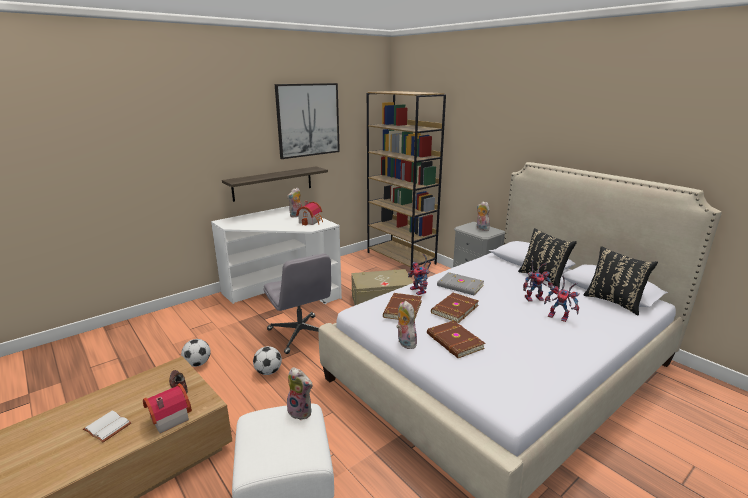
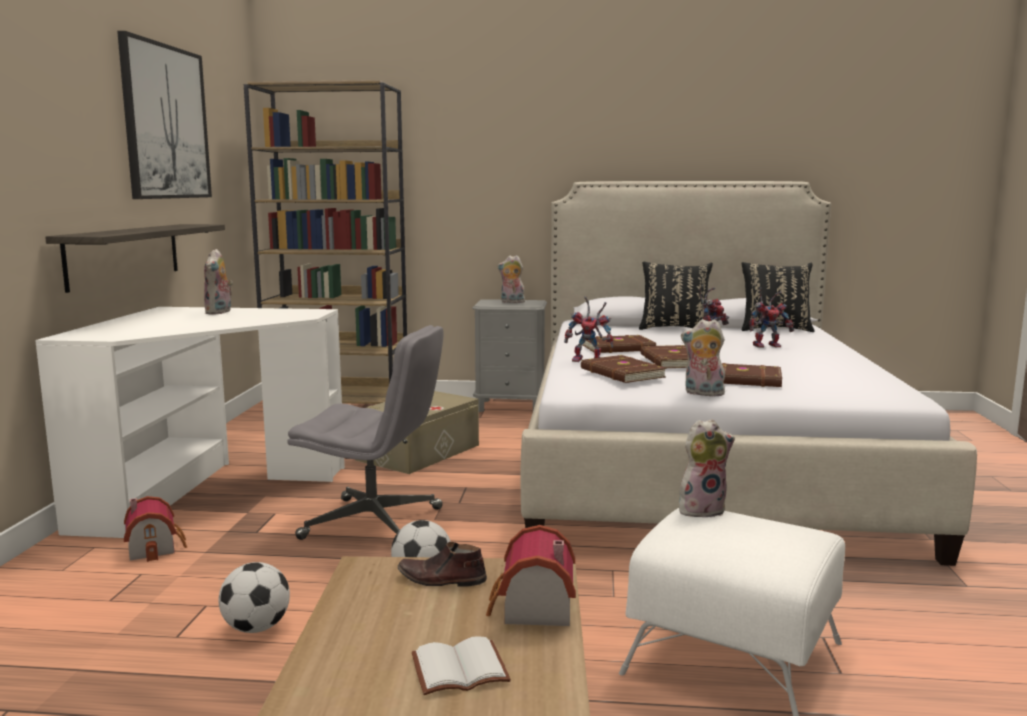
camera: 45 degrees left, 10 degrees down
toy house [296,201,323,226] -> toy house moved to [124,496,187,562]
grey book [437,272,484,295] -> brown book [583,335,656,353]

